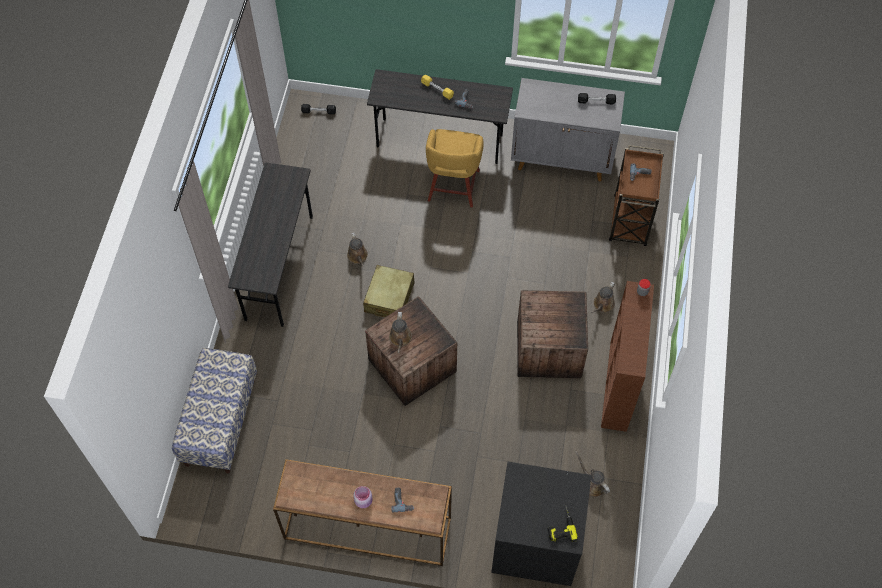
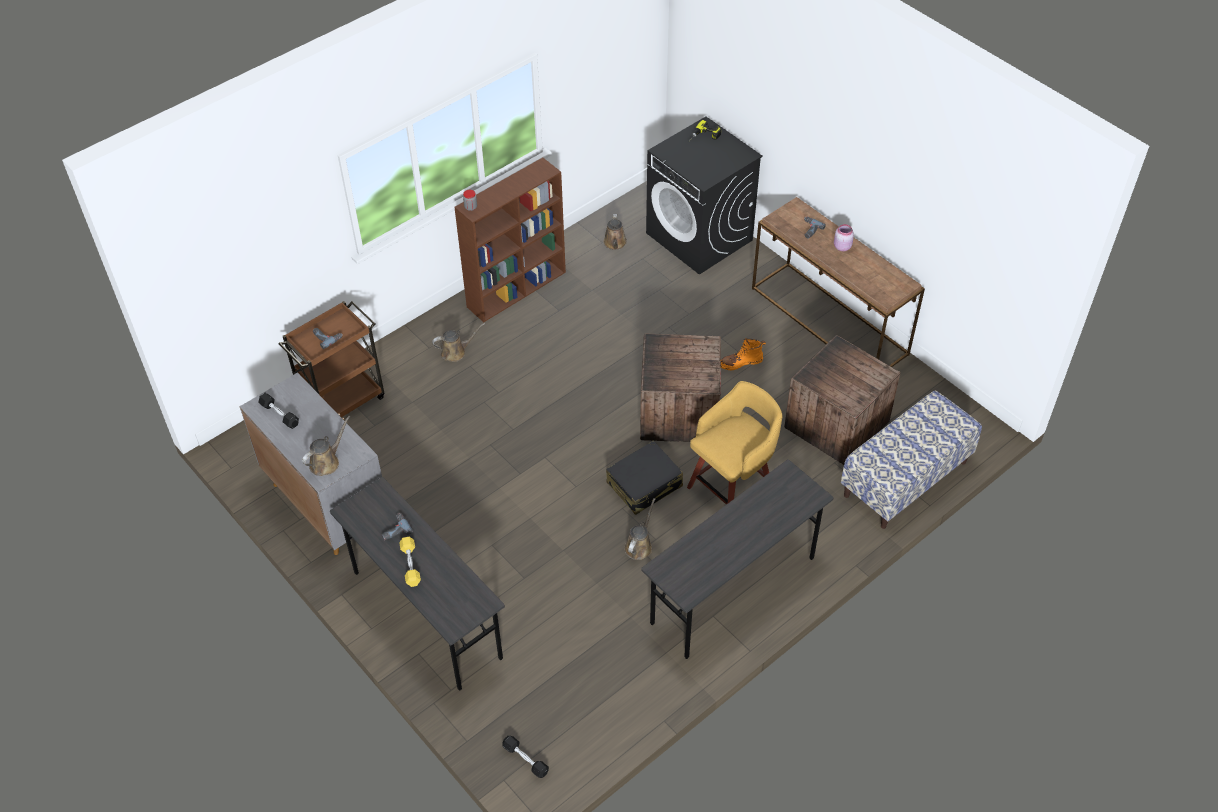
camera: 140 degrees left, 10 degrees down
beige suitcase [363,265,414,317] -> black suitcase [606,441,683,515]
brown watering can [389,312,412,353] -> brown watering can moved to [302,416,350,476]
yellow stool [426,129,484,208] -> yellow stool moved to [687,381,782,505]
crate [517,290,588,379] -> crate moved to [784,335,900,465]
none -> orange boot [721,338,766,371]

